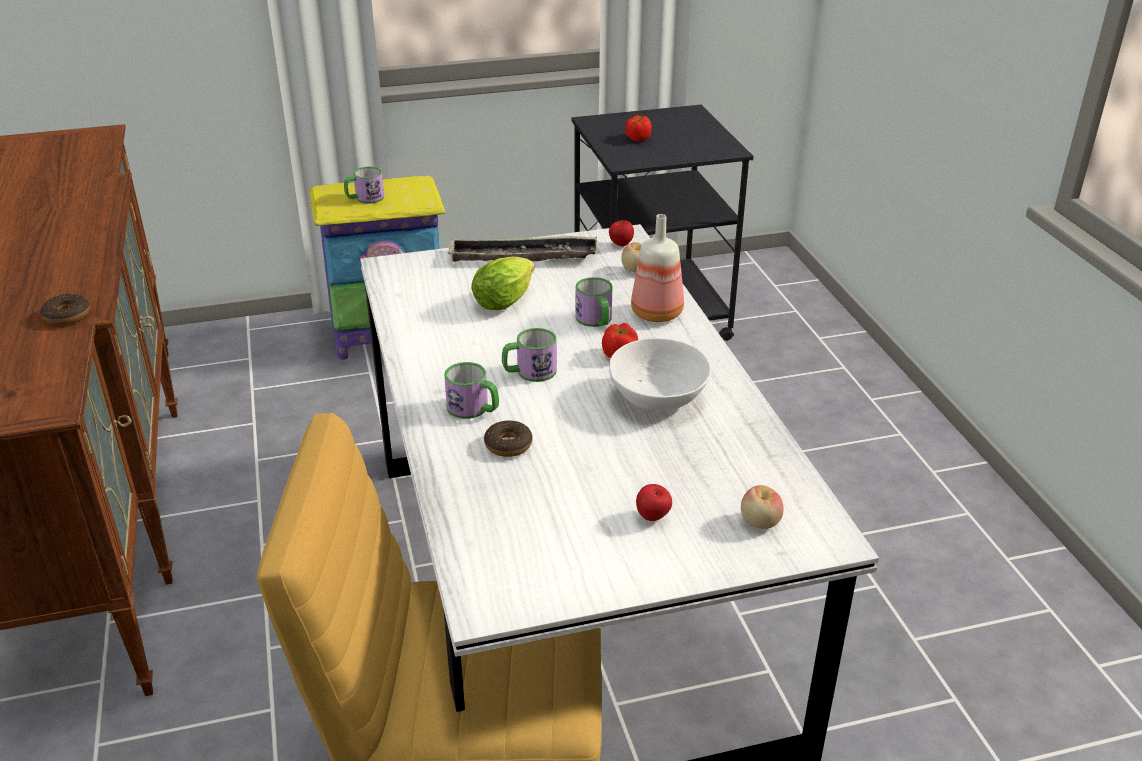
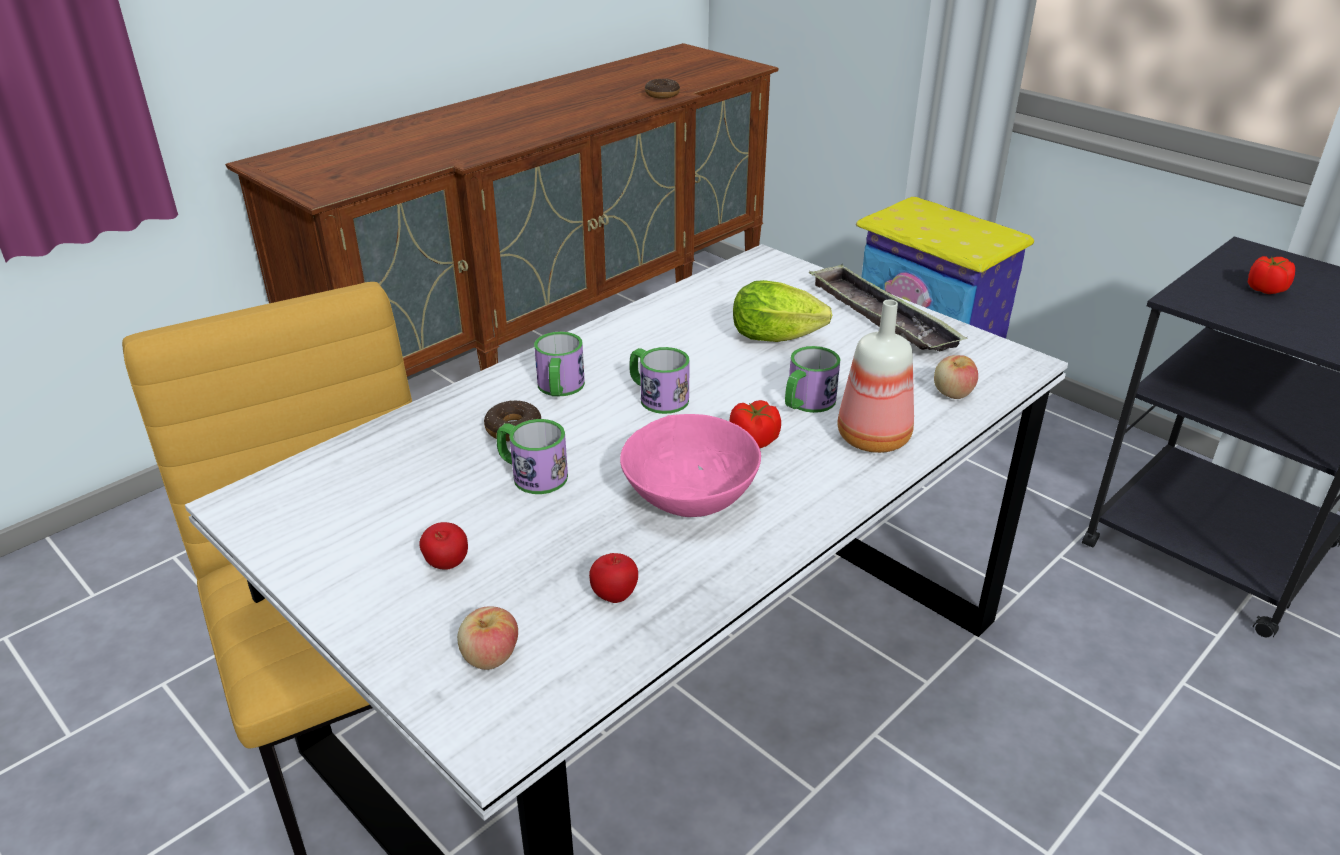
camera: 60 degrees right, 0 degrees up
donut [40,294,90,325] -> donut moved to [645,79,680,99]
mug [344,167,384,204] -> mug moved to [496,419,568,494]
apple [609,220,634,246] -> apple moved to [589,553,638,603]
white bowl [609,338,711,410] -> pink bowl [620,414,761,517]

